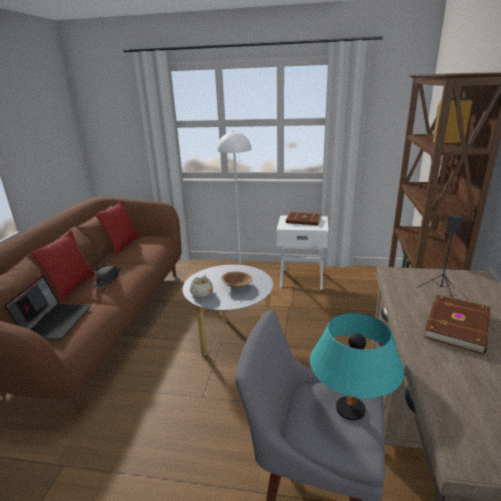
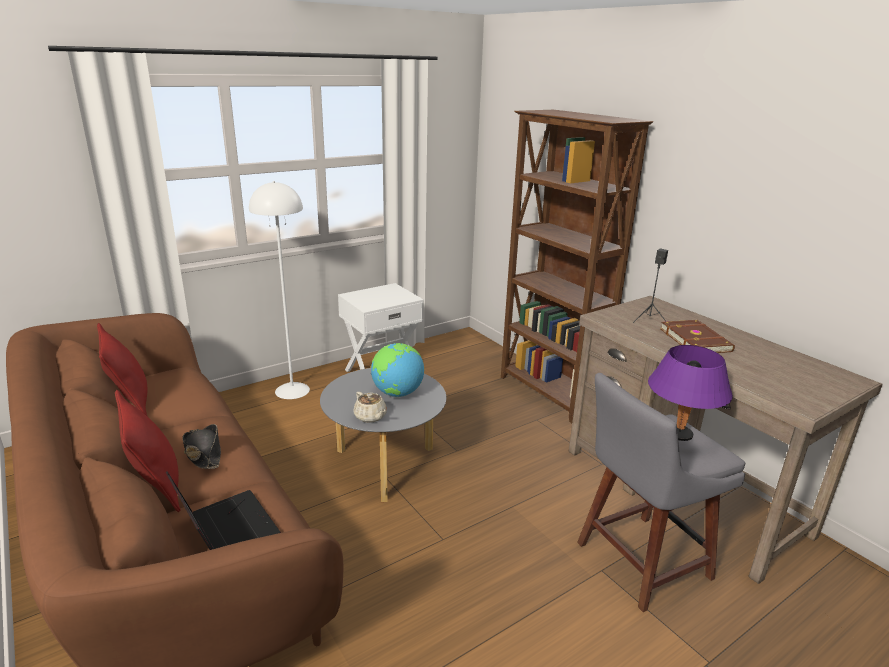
camera: 45 degrees left, 0 degrees up
brown bowl [221,271,252,289] -> globe [371,343,424,397]
brown book [286,212,322,225] -> none
turquoise table lamp [310,313,404,420] -> purple table lamp [648,345,733,441]

